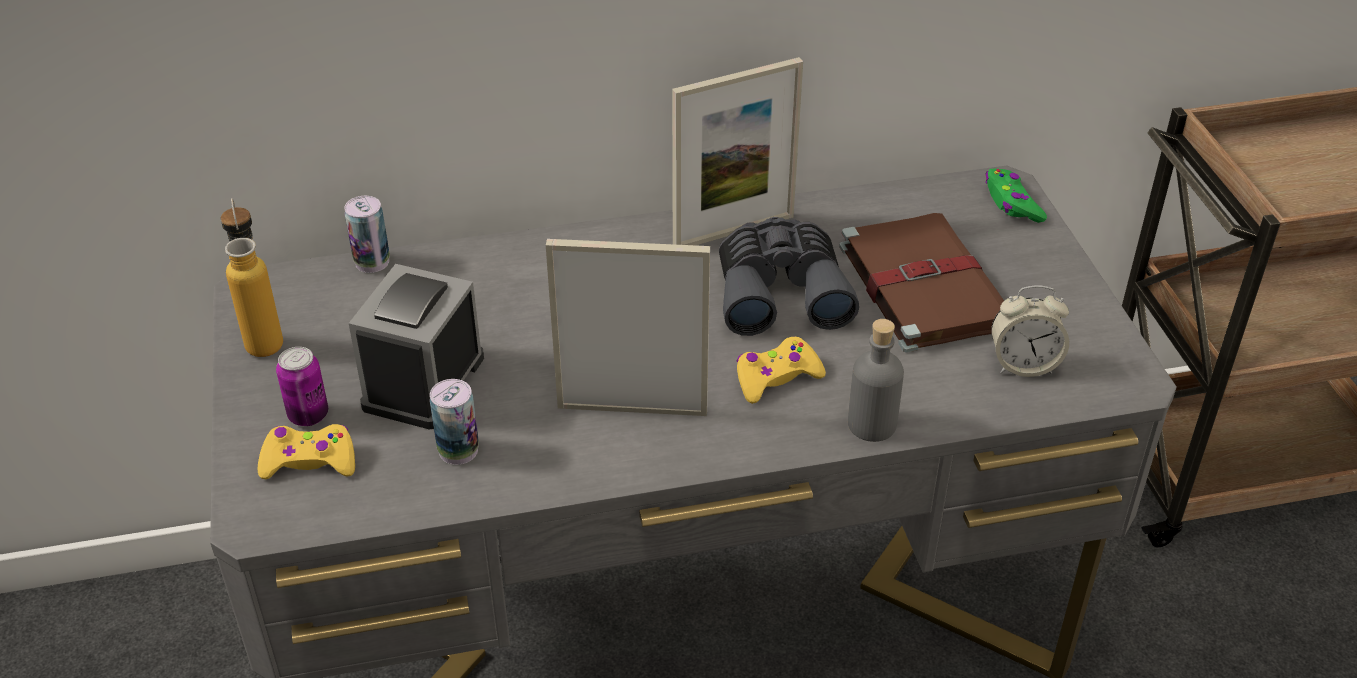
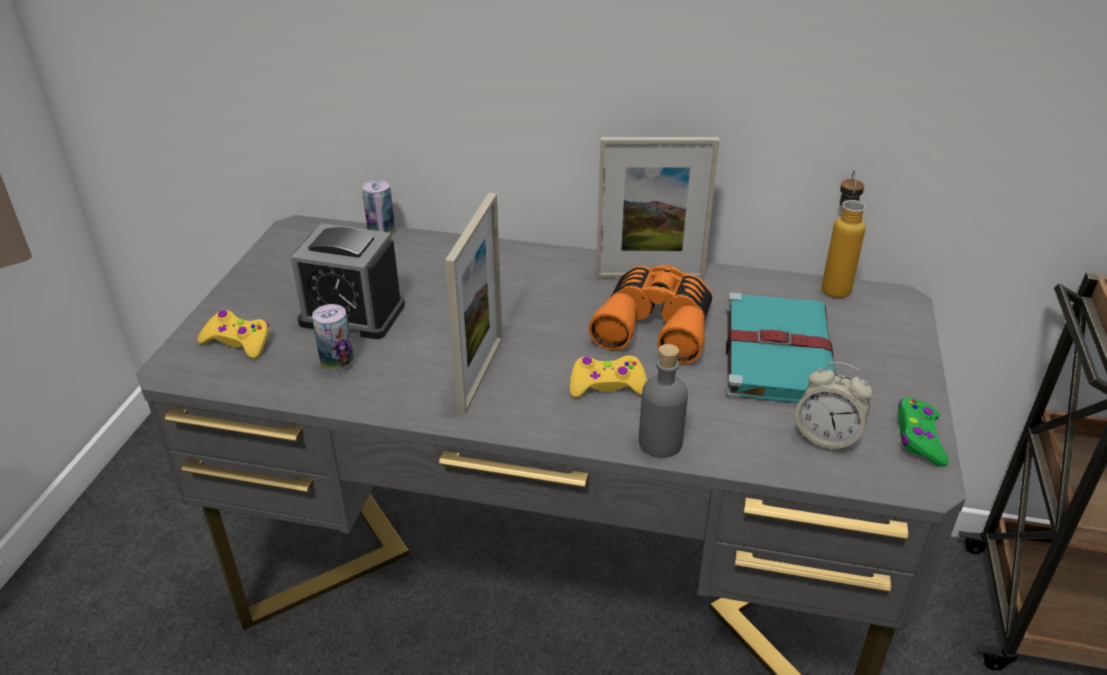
camera: 25 degrees right, 5 degrees down
bottle [221,198,283,357] -> bottle moved to [822,170,866,298]
can [276,347,328,426] -> none
alarm clock [349,264,484,430] -> alarm clock turned 120 degrees counterclockwise [291,223,405,339]
picture frame [546,239,710,416] -> picture frame turned 75 degrees clockwise [445,193,503,415]
grey binoculars [719,217,859,336] -> orange binoculars [588,265,712,364]
brown book [839,213,1004,353] -> turquoise book [726,292,836,403]
green game controller [985,168,1047,223] -> green game controller moved to [898,397,949,467]

